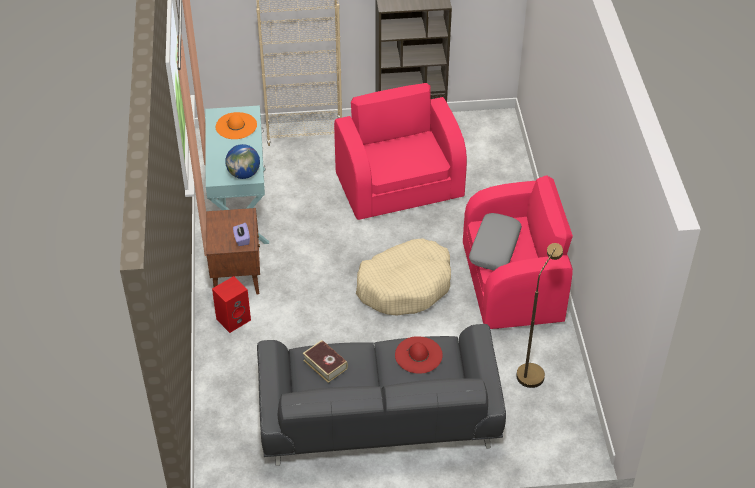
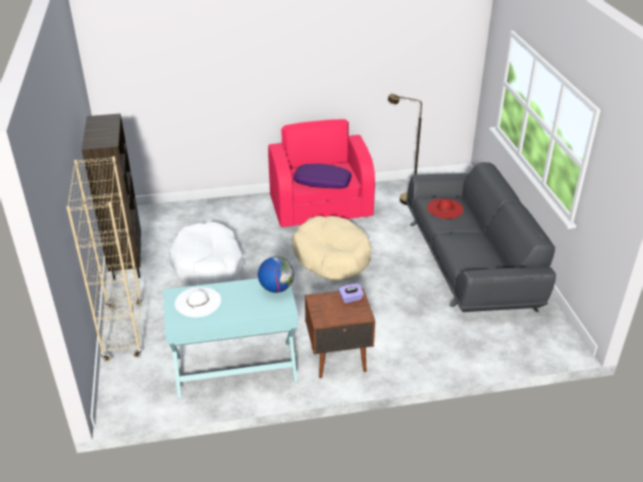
camera: 95 degrees left, 10 degrees down
red speaker [212,276,251,333] -> none
orange hat [216,112,257,139] -> white hat [175,287,221,317]
book [303,340,348,383] -> none
pink armchair [334,83,467,220] -> white dog bed [170,222,244,286]
grey pillow [469,213,522,271] -> purple pillow [294,164,352,188]

